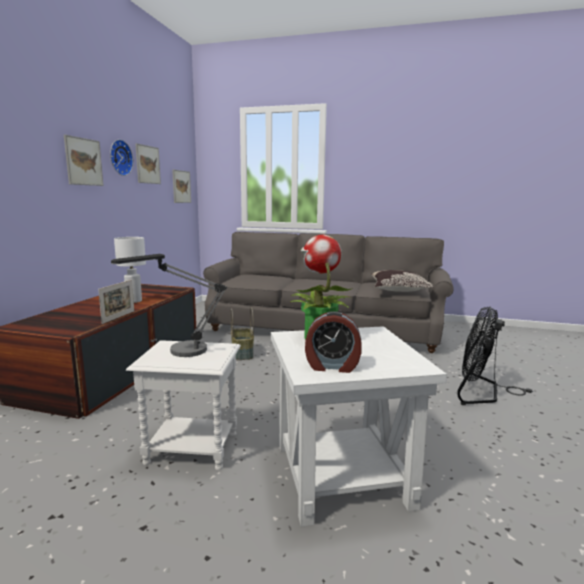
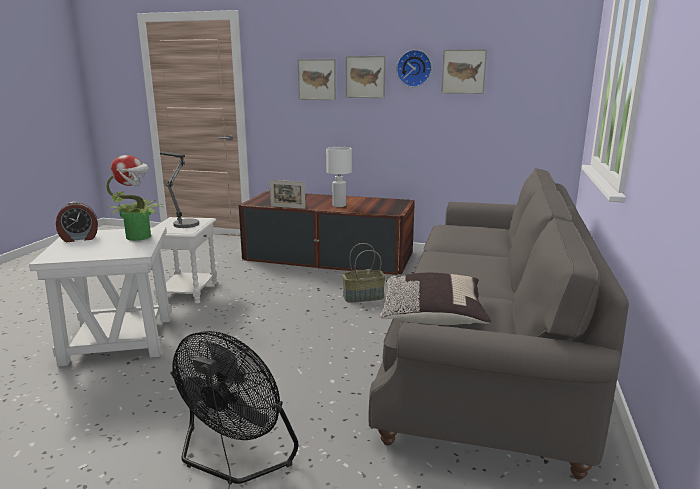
camera: 90 degrees right, 5 degrees up
picture [172,170,191,203] -> picture moved to [297,59,336,100]
alarm clock [305,311,362,373] -> alarm clock turned 120 degrees counterclockwise [56,202,98,242]

